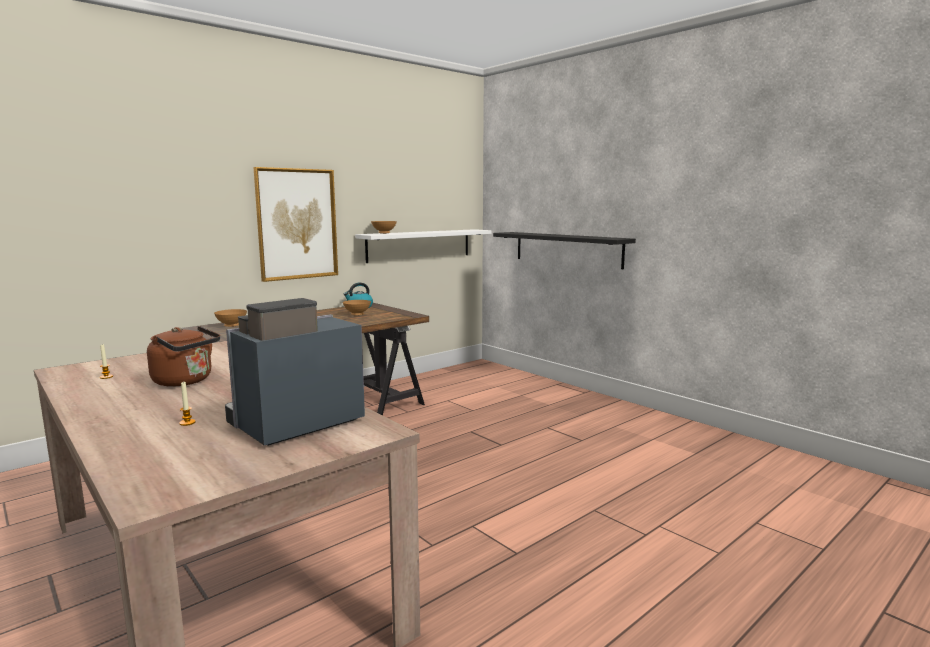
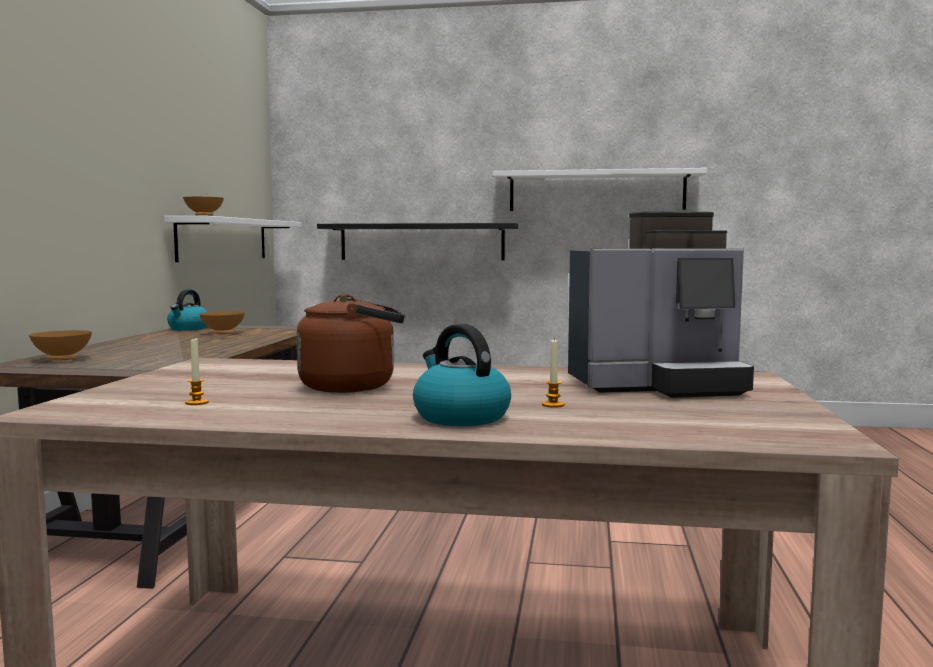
camera: 40 degrees left, 5 degrees down
coffee machine [225,298,365,446] -> coffee machine turned 105 degrees counterclockwise [568,211,754,398]
picture [253,167,338,282] -> none
none -> kettle [413,324,511,426]
none -> white shelf [492,168,707,211]

